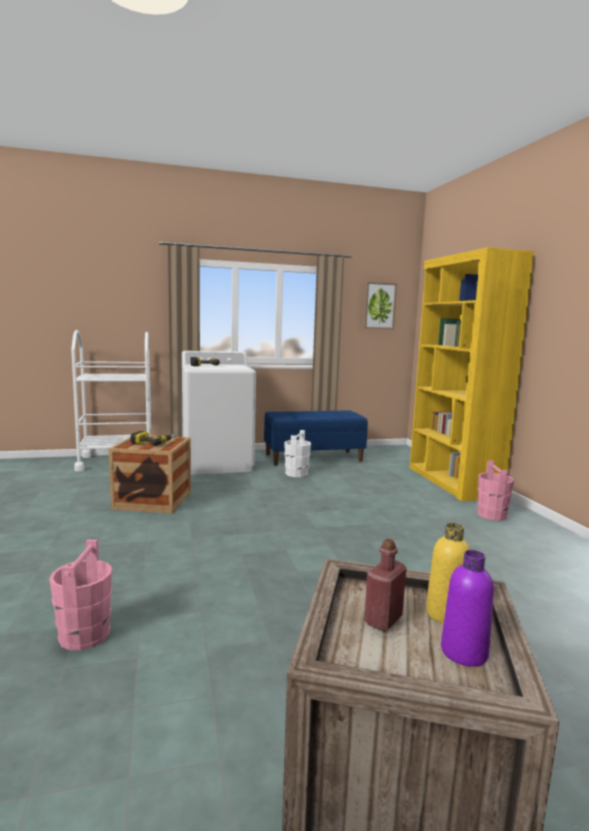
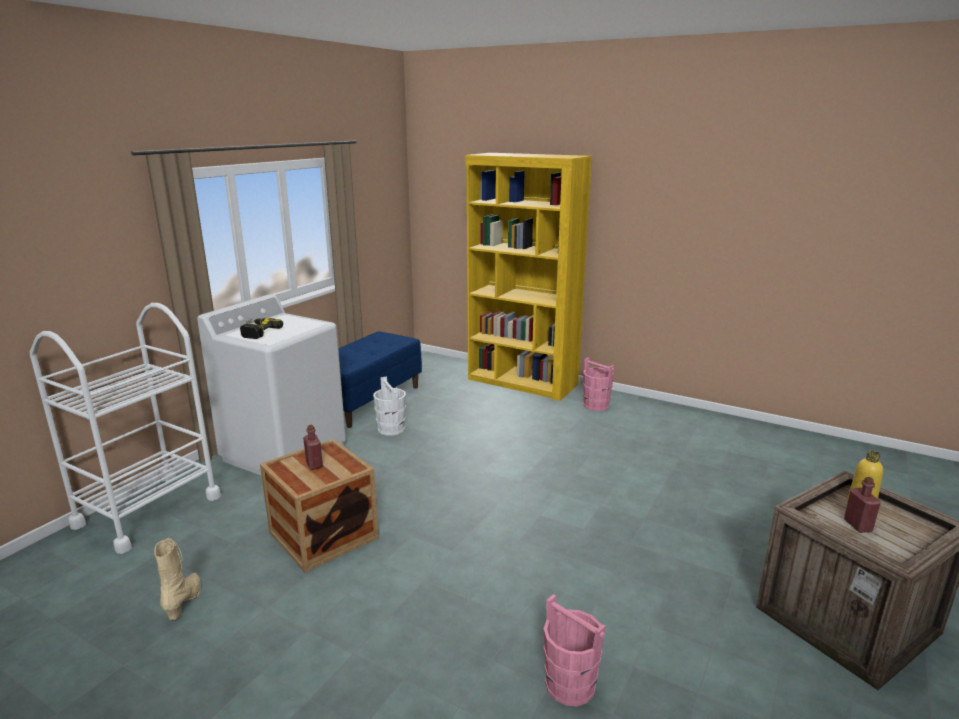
camera: 45 degrees left, 10 degrees up
power drill [131,431,177,446] -> red bottle [303,425,323,470]
picture [364,282,397,330] -> none
purple bottle [441,550,494,667] -> none
none -> beige boot [154,538,201,620]

